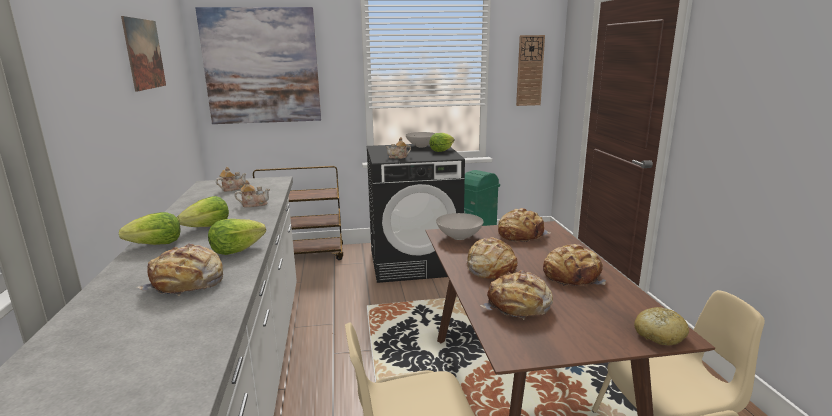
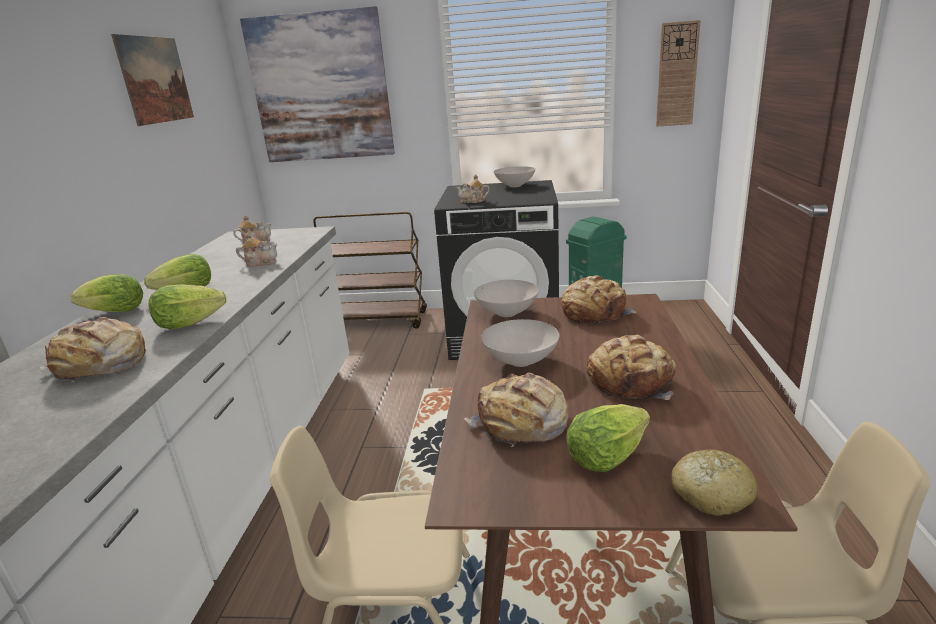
camera: 15 degrees right, 5 degrees up
lettuce [429,133,454,152] -> lettuce moved to [566,404,650,472]
bread [466,237,518,279] -> white bowl [481,319,559,367]

